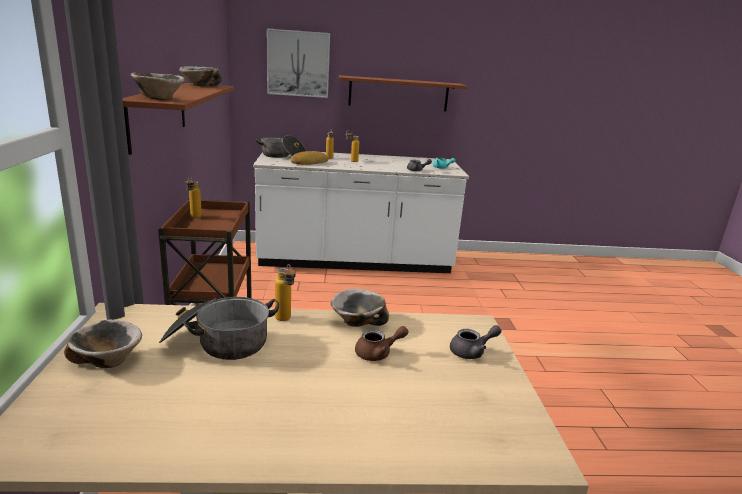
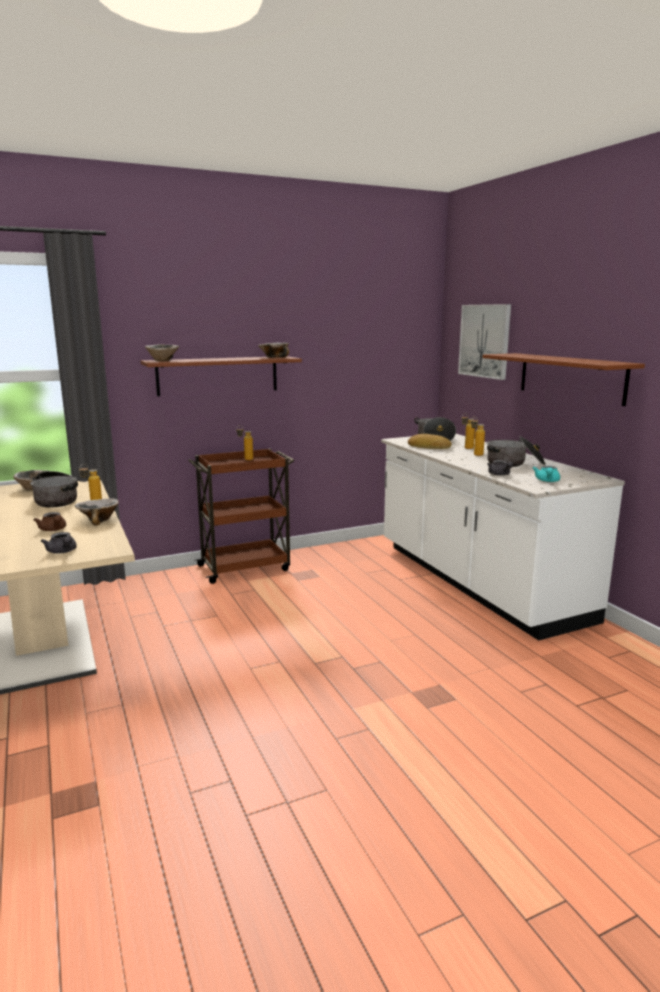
camera: 70 degrees right, 5 degrees down
none -> cooking pot [487,436,546,467]

